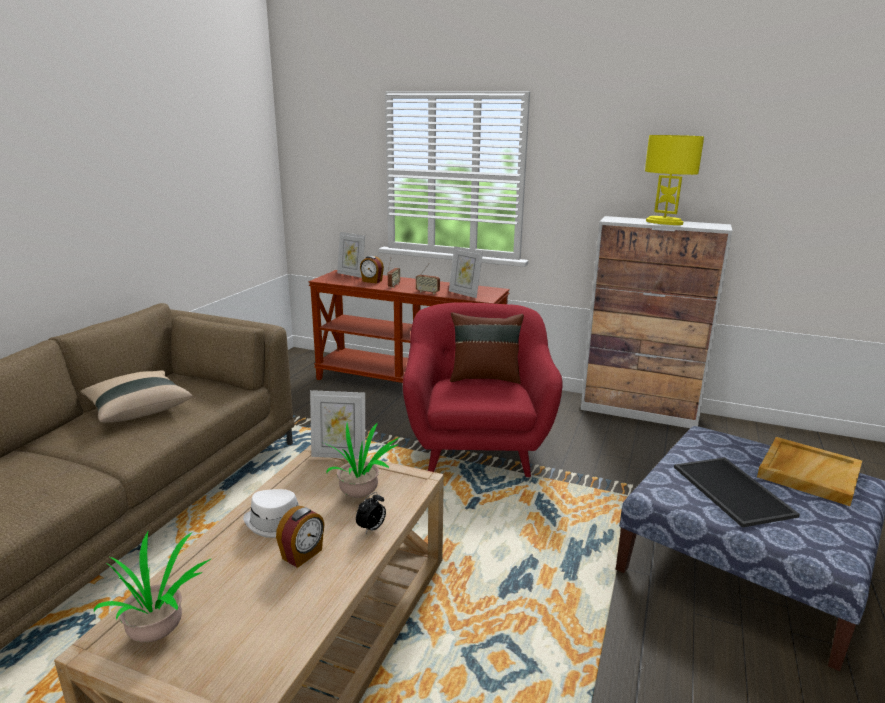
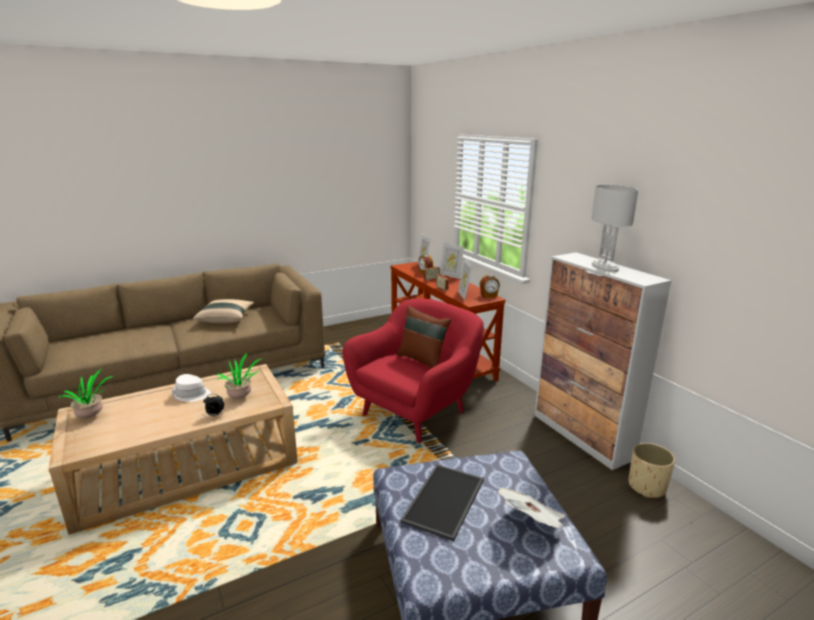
camera: 40 degrees right, 0 degrees up
alarm clock [276,506,325,568] -> alarm clock moved to [480,275,500,298]
picture frame [310,390,365,459] -> picture frame moved to [440,243,464,279]
yellow table lamp [645,135,704,225] -> white table lamp [592,185,638,272]
beige tray [757,437,862,506] -> newspaper [498,488,565,529]
none -> beige planter [628,443,675,498]

